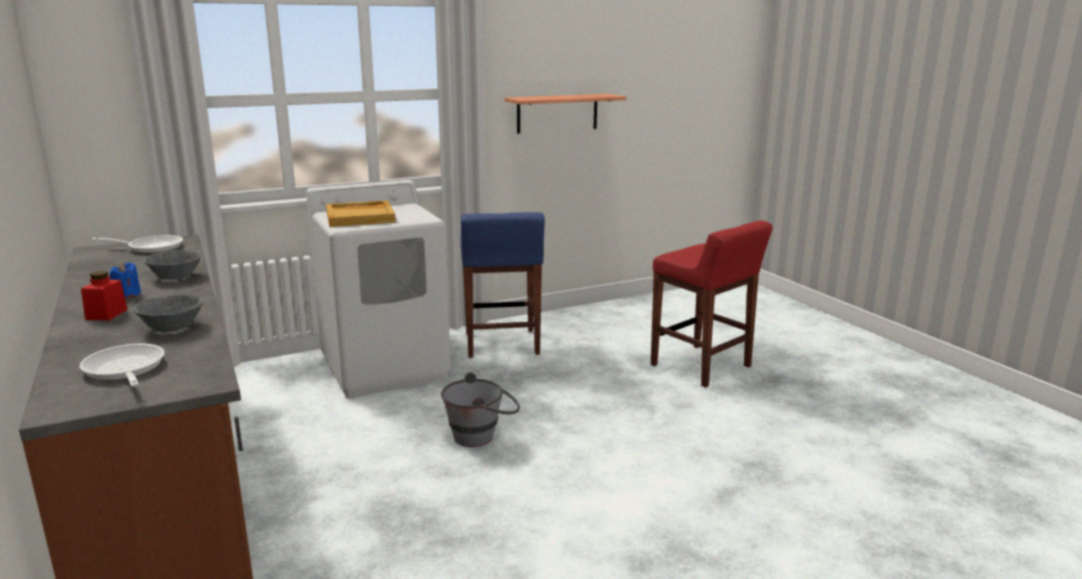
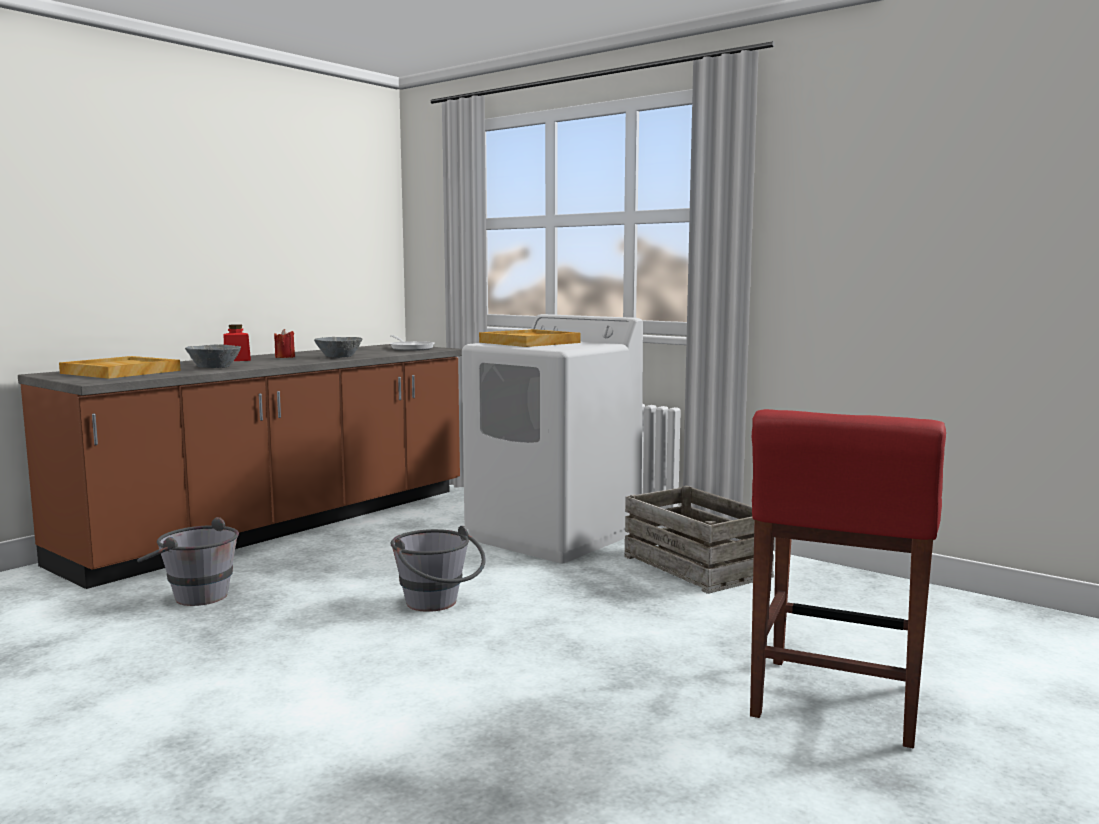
camera: 65 degrees right, 10 degrees down
frying pan [80,344,165,387] -> beige tray [59,356,181,379]
blue candle [109,262,141,298] -> red candle [274,329,295,358]
blue stool [460,212,545,358] -> crate [624,486,775,594]
shelf [505,94,627,134] -> none
none -> grey bucket [137,517,239,606]

